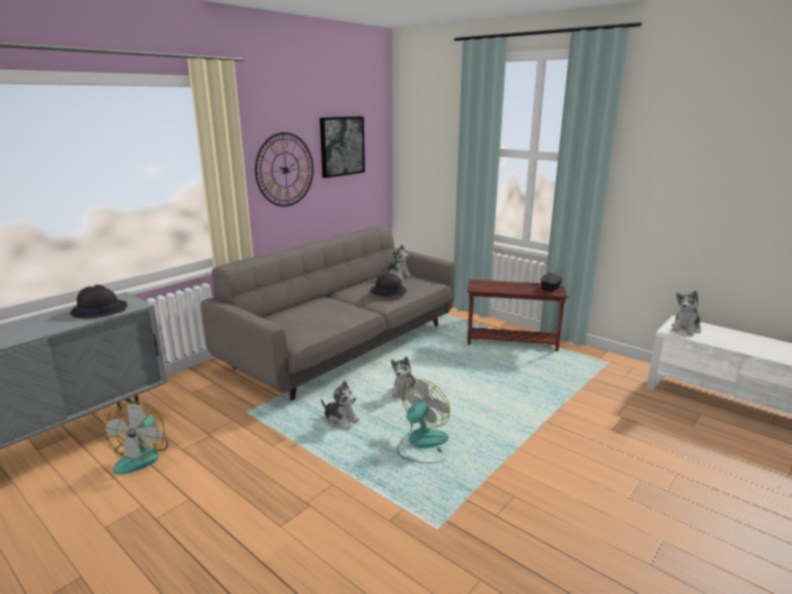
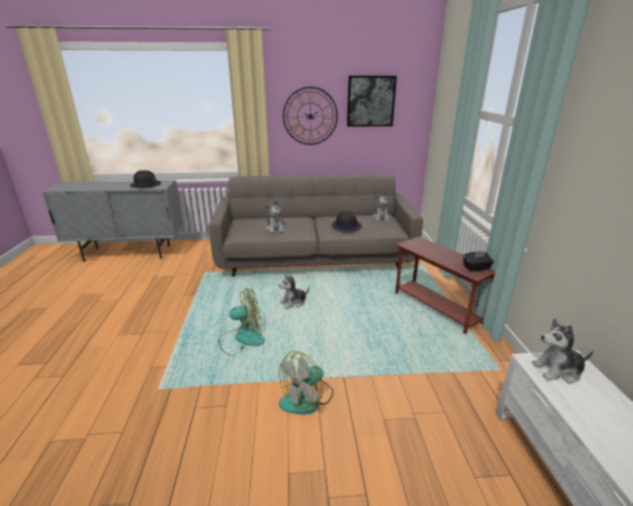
camera: 45 degrees right, 5 degrees up
fan [105,401,168,474] -> fan moved to [279,351,333,415]
plush toy [321,380,359,430] -> plush toy moved to [265,200,285,233]

